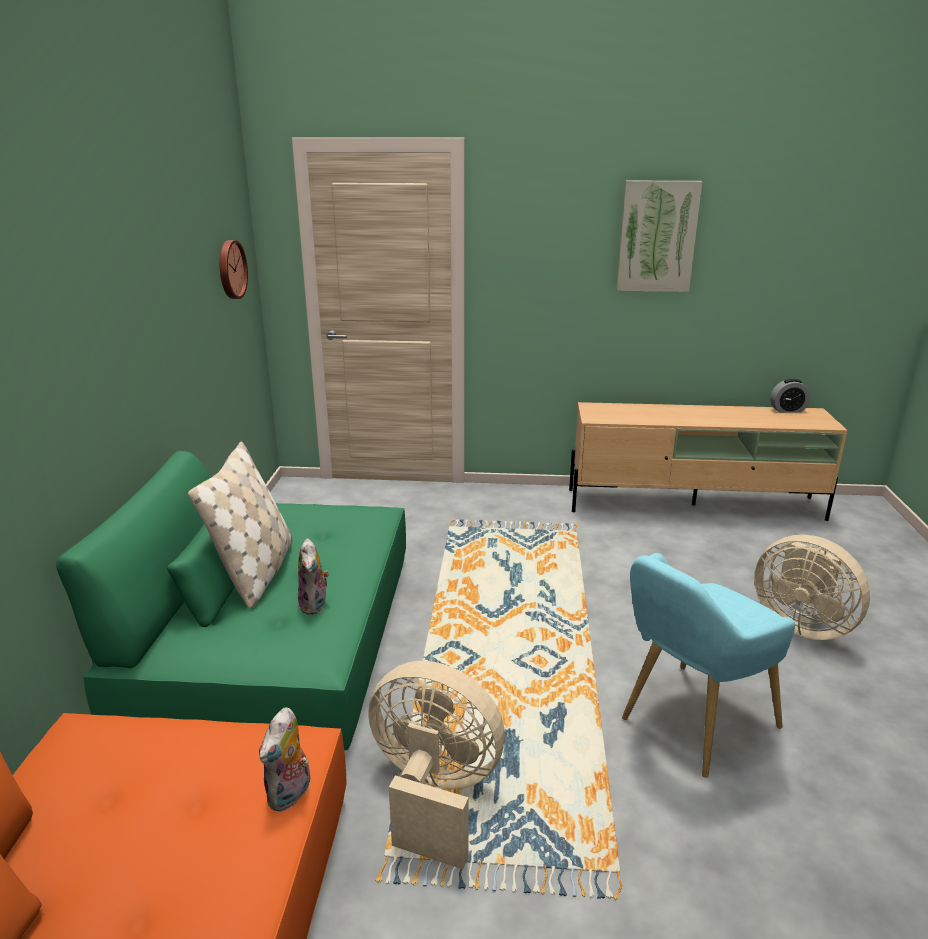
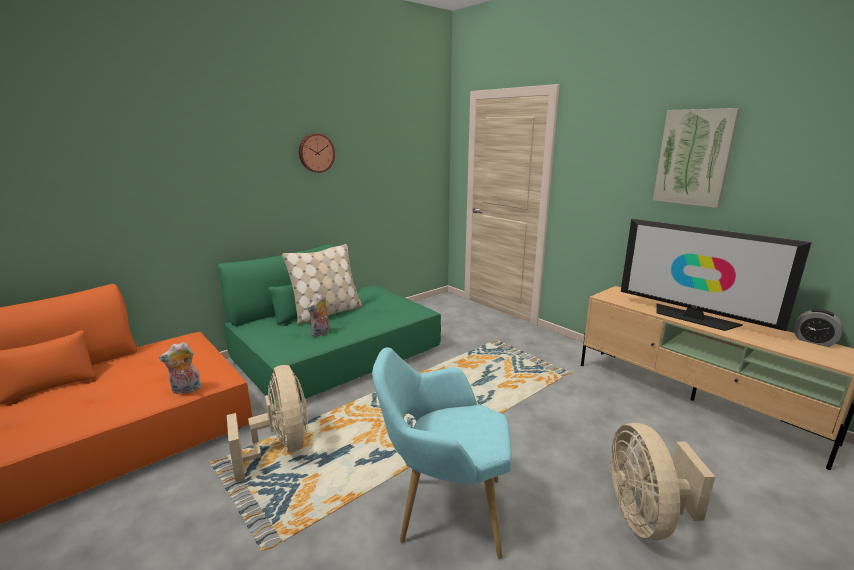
camera: 45 degrees right, 5 degrees down
wall clock [220,240,248,299] -> wall clock moved to [299,133,335,173]
none -> television [621,219,812,331]

